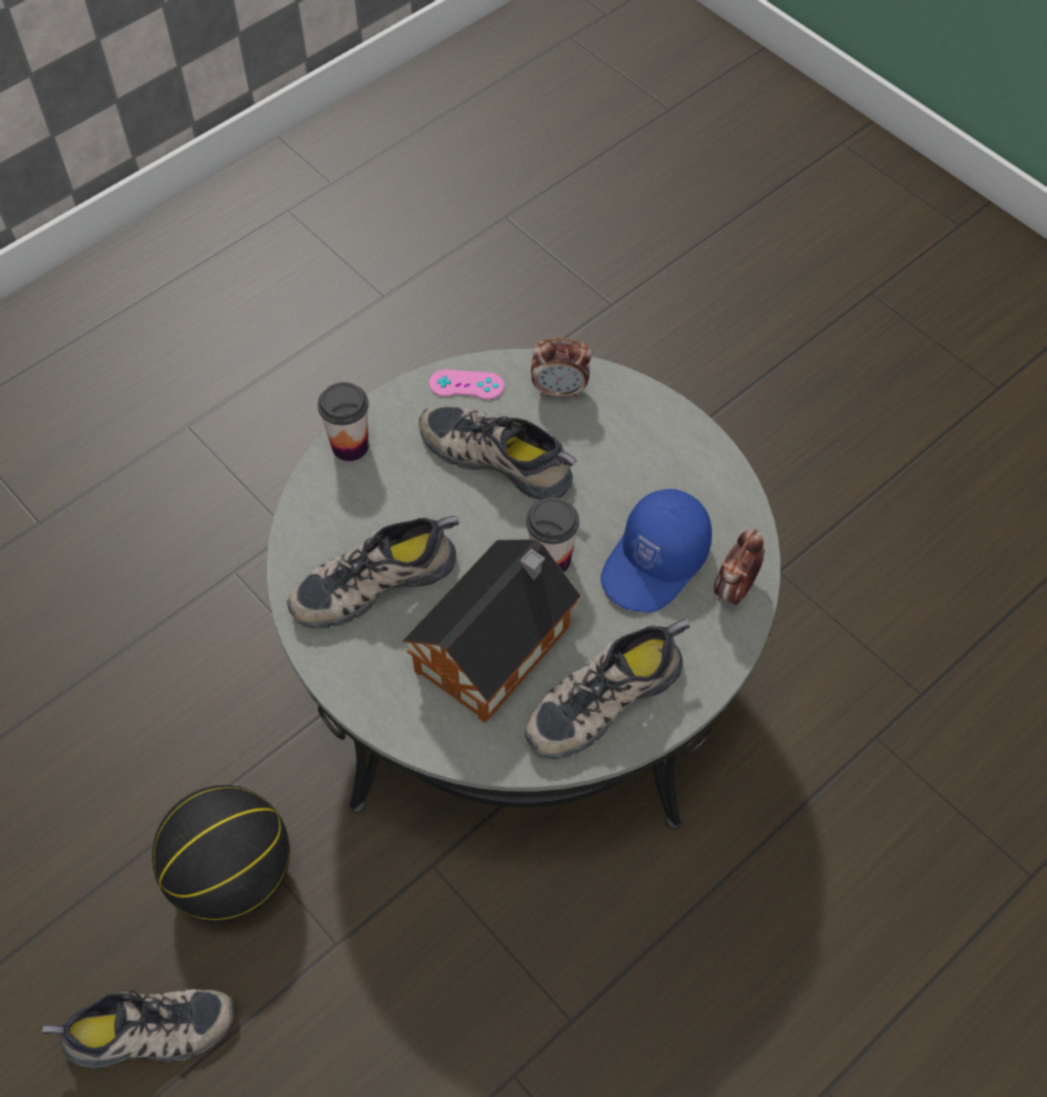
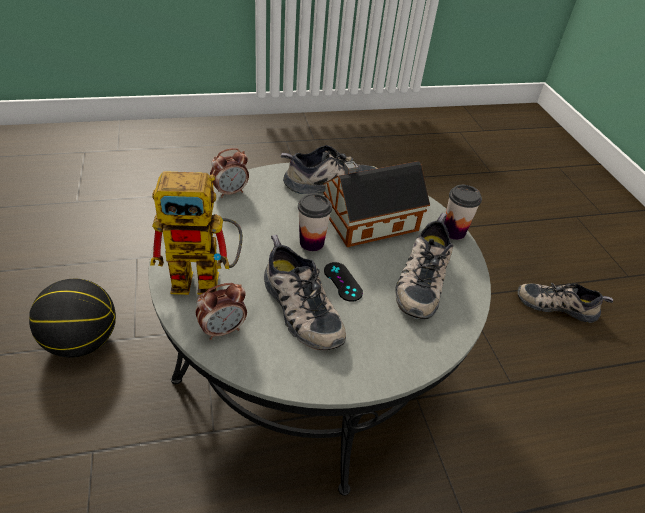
camera: 155 degrees left, 15 degrees down
basketball [152,785,290,923] -> basketball moved to [29,279,116,357]
shoe [287,516,459,628] -> shoe turned 105 degrees clockwise [395,213,453,319]
cup [318,382,369,461] -> cup moved to [444,185,482,240]
pink game controller [429,369,504,400] -> none
alarm clock [531,338,592,398] -> alarm clock turned 120 degrees clockwise [196,283,247,340]
blue cap [601,489,712,613] -> none
none -> toy robot [150,171,243,295]
none -> black game controller [324,262,363,302]

